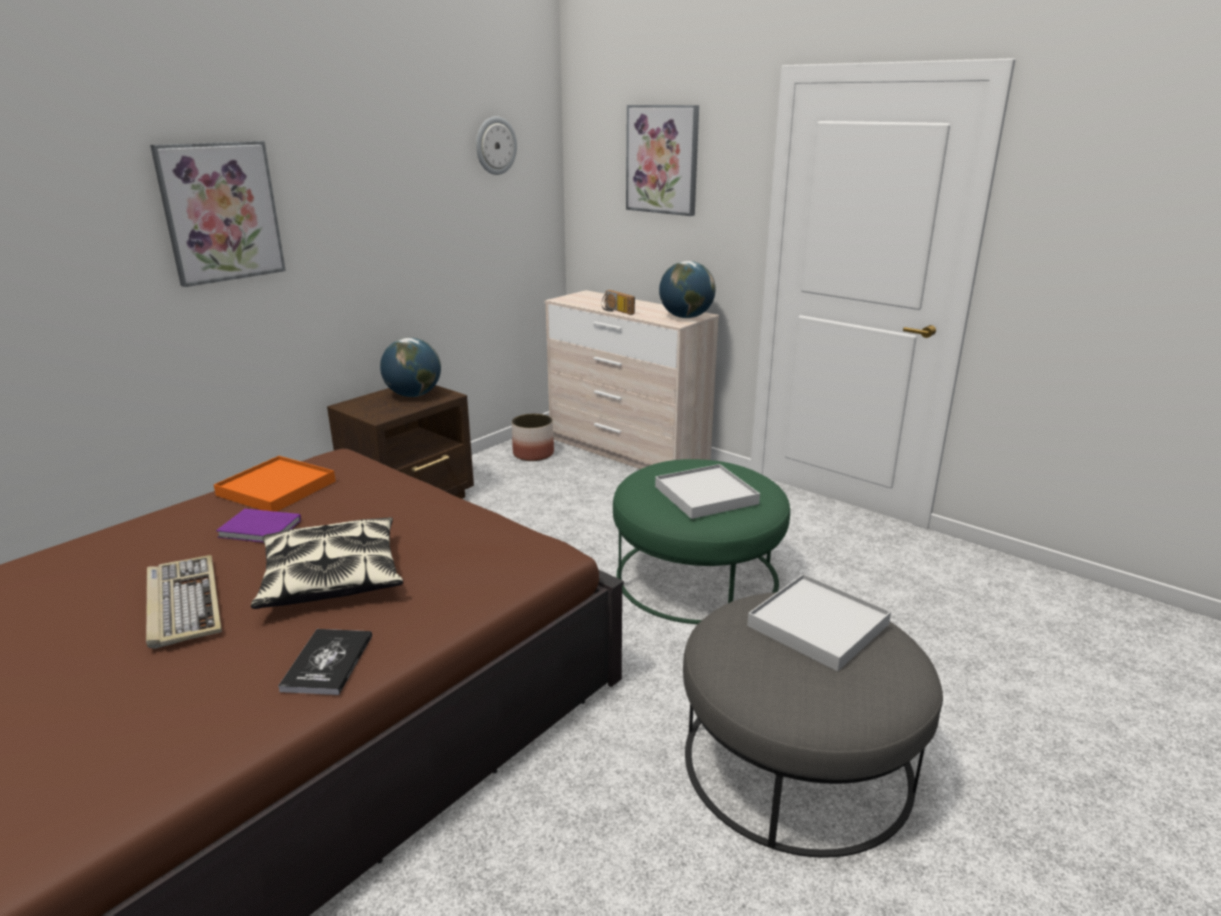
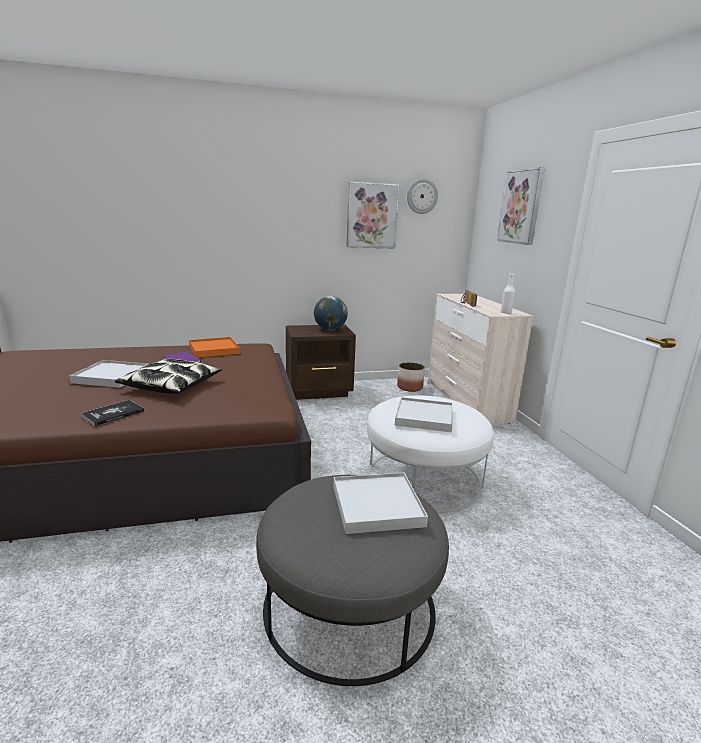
camera: 35 degrees right, 5 degrees down
keyboard [146,555,222,649] -> white tray [69,360,148,388]
picture [150,141,286,287] -> picture moved to [347,182,399,248]
green ottoman [613,459,790,624] -> white ottoman [367,395,494,513]
globe [659,261,716,318] -> white bottle [501,273,515,314]

